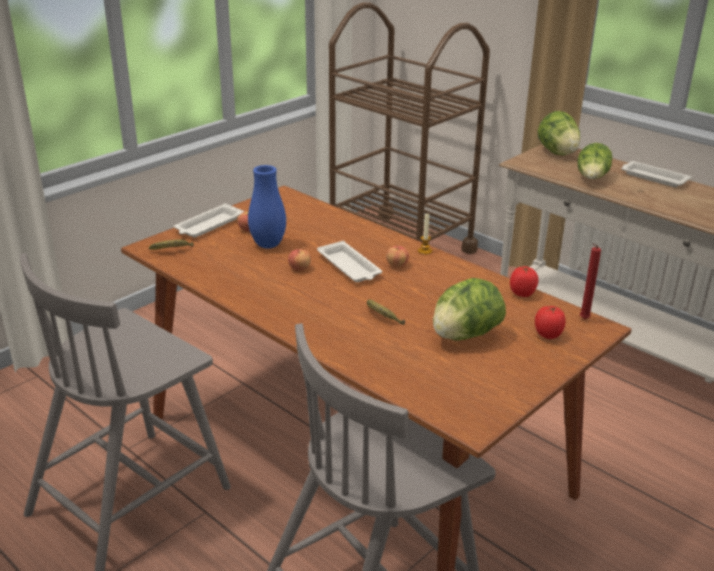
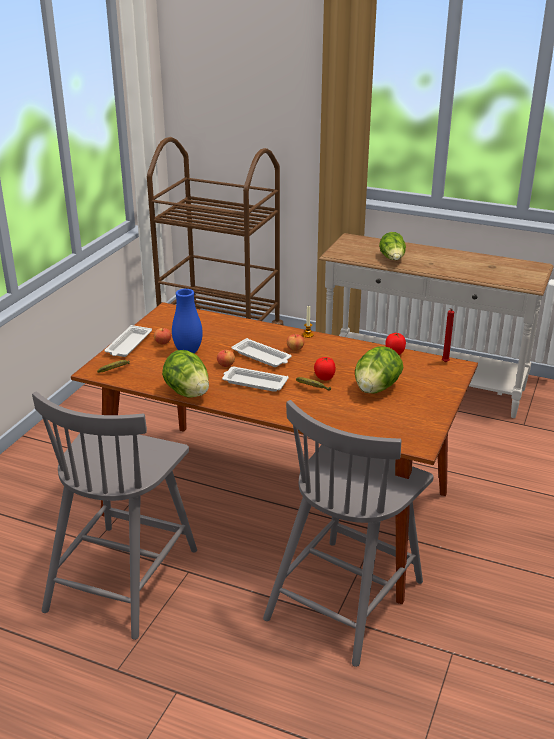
camera: 20 degrees left, 0 degrees up
tomato [535,306,566,339] -> tomato moved to [314,357,336,381]
lettuce [538,111,580,156] -> lettuce moved to [162,350,209,398]
white tray [621,161,692,187] -> white tray moved to [222,367,289,392]

